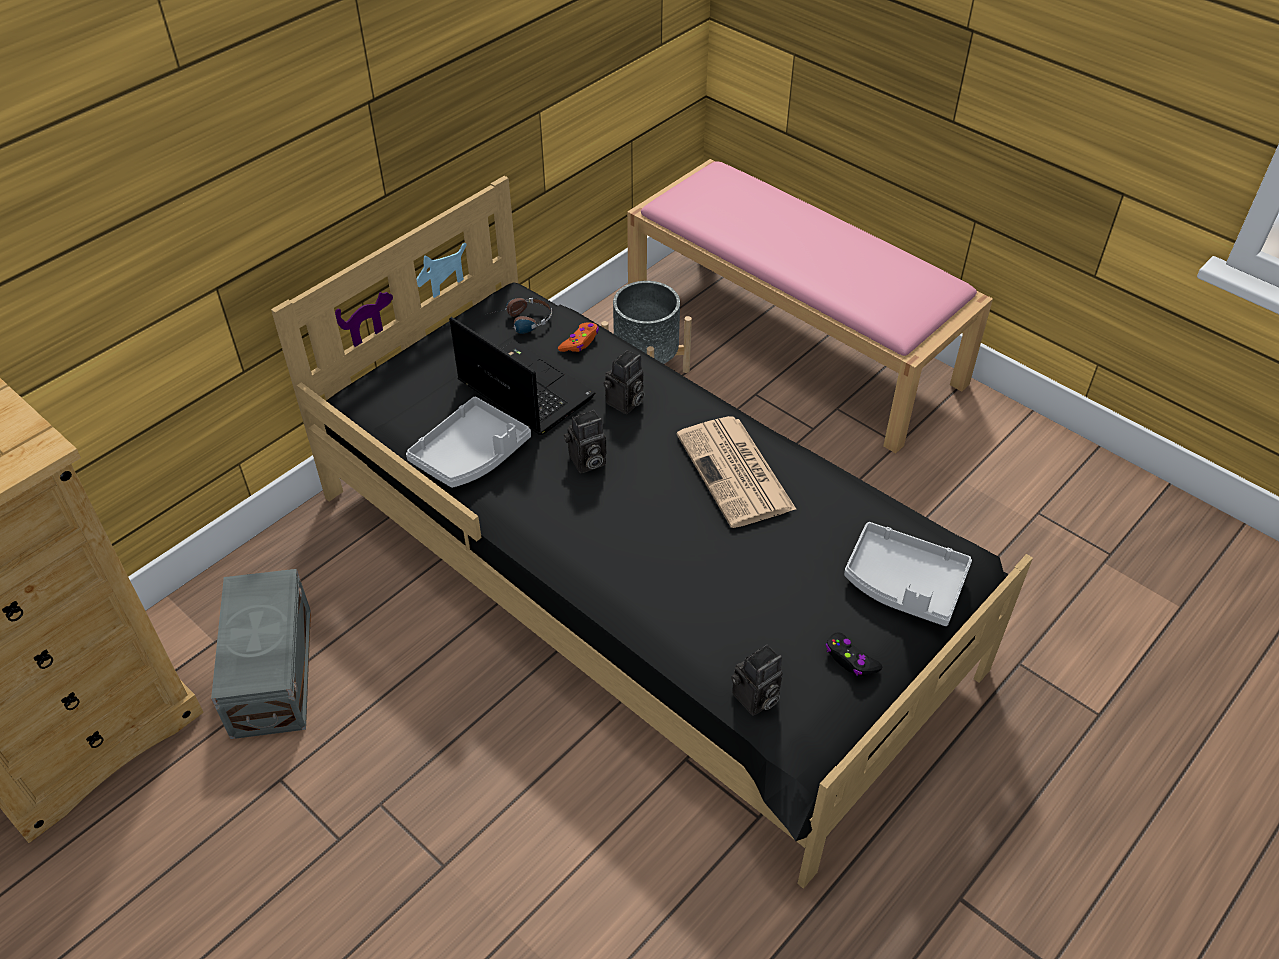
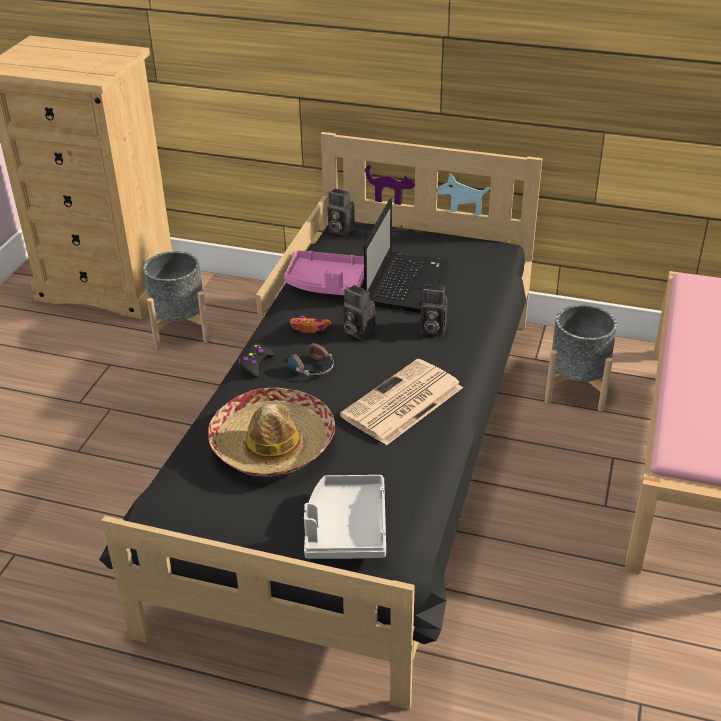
camera: 65 degrees right, 10 degrees down
grey storage box [211,569,311,739] -> grey planter [143,251,210,349]
grey tray [406,397,531,488] -> pink tray [284,250,364,295]
headphones [489,298,552,334] -> headphones moved to [288,340,334,376]
orange game controller [558,322,599,352] -> orange game controller moved to [290,316,331,333]
camera [731,644,783,716] -> camera moved to [327,188,355,236]
black game controller [826,632,882,677] -> black game controller moved to [239,343,275,378]
none -> hat [208,387,335,477]

